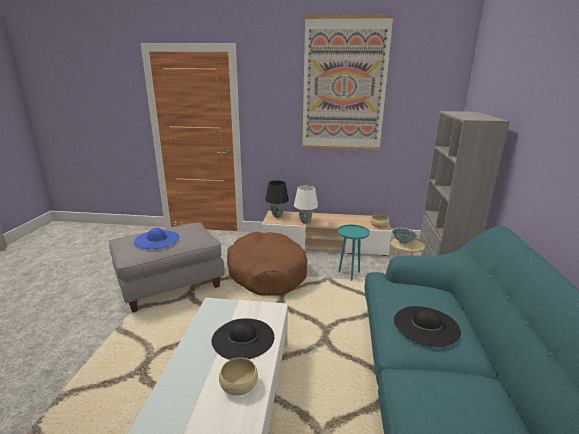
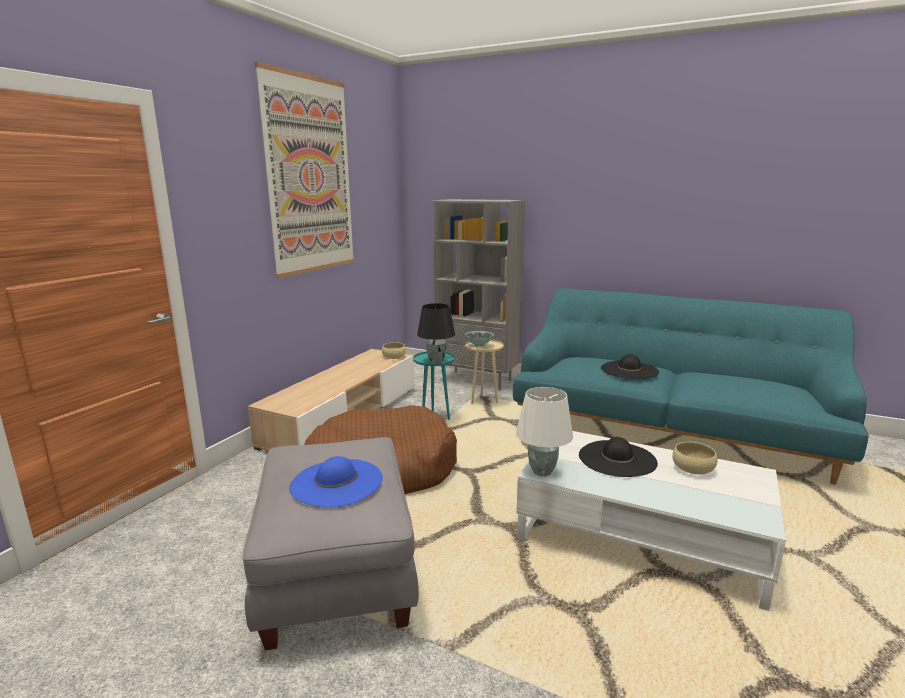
camera: 70 degrees left, 5 degrees down
black table lamp [265,181,289,217] -> black table lamp moved to [417,303,455,363]
white table lamp [294,185,318,224] -> white table lamp moved to [516,387,573,476]

